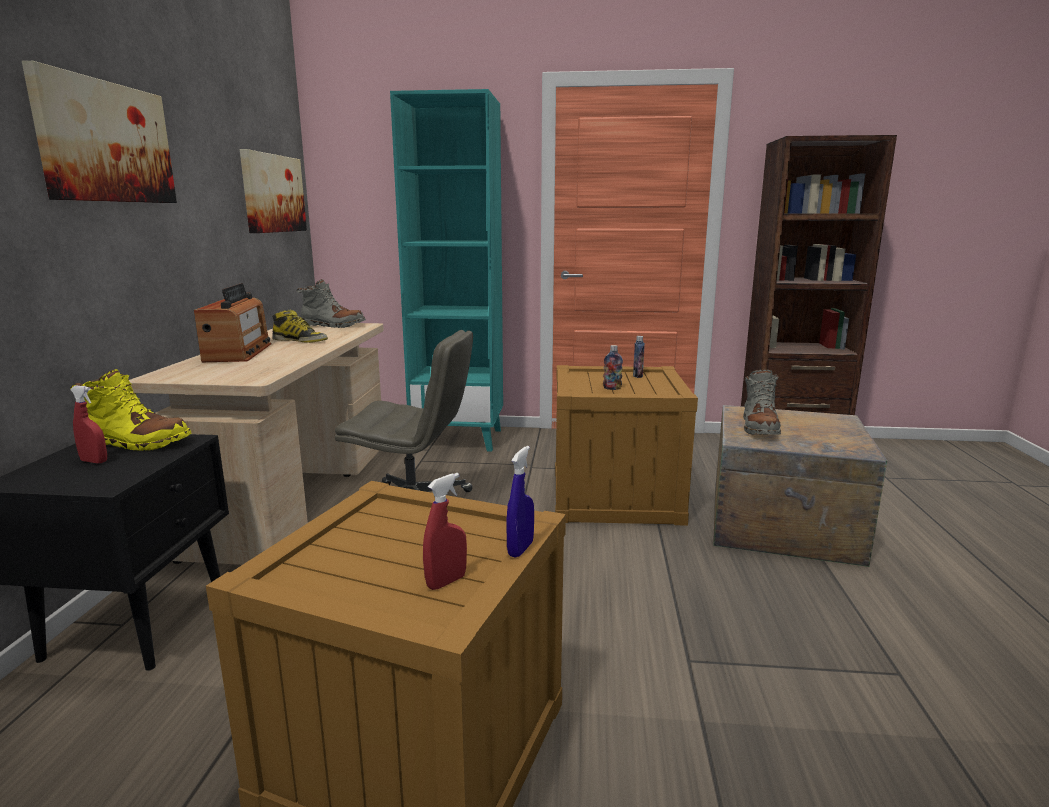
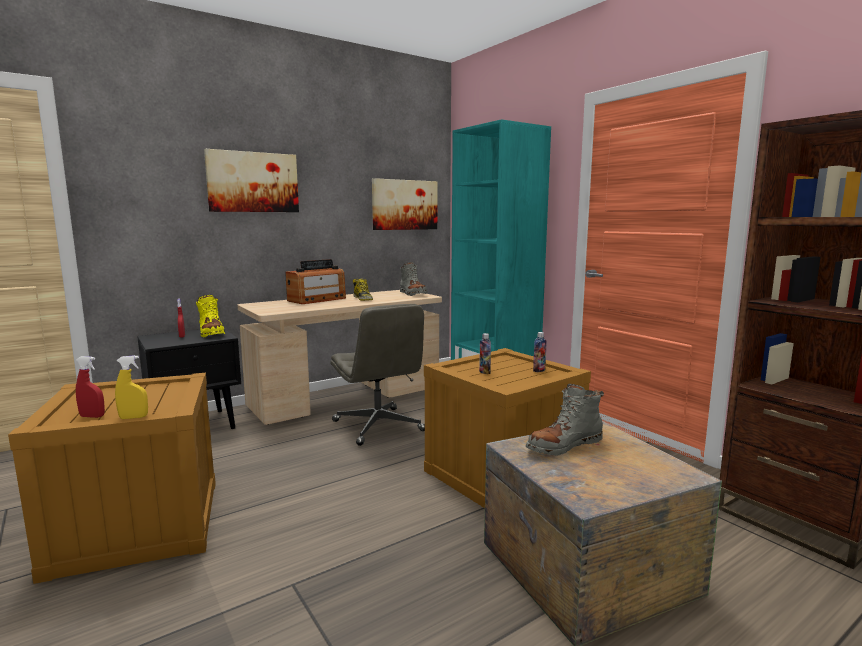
camera: 50 degrees right, 5 degrees down
blue spray bottle [506,446,534,558] -> yellow spray bottle [115,355,148,419]

